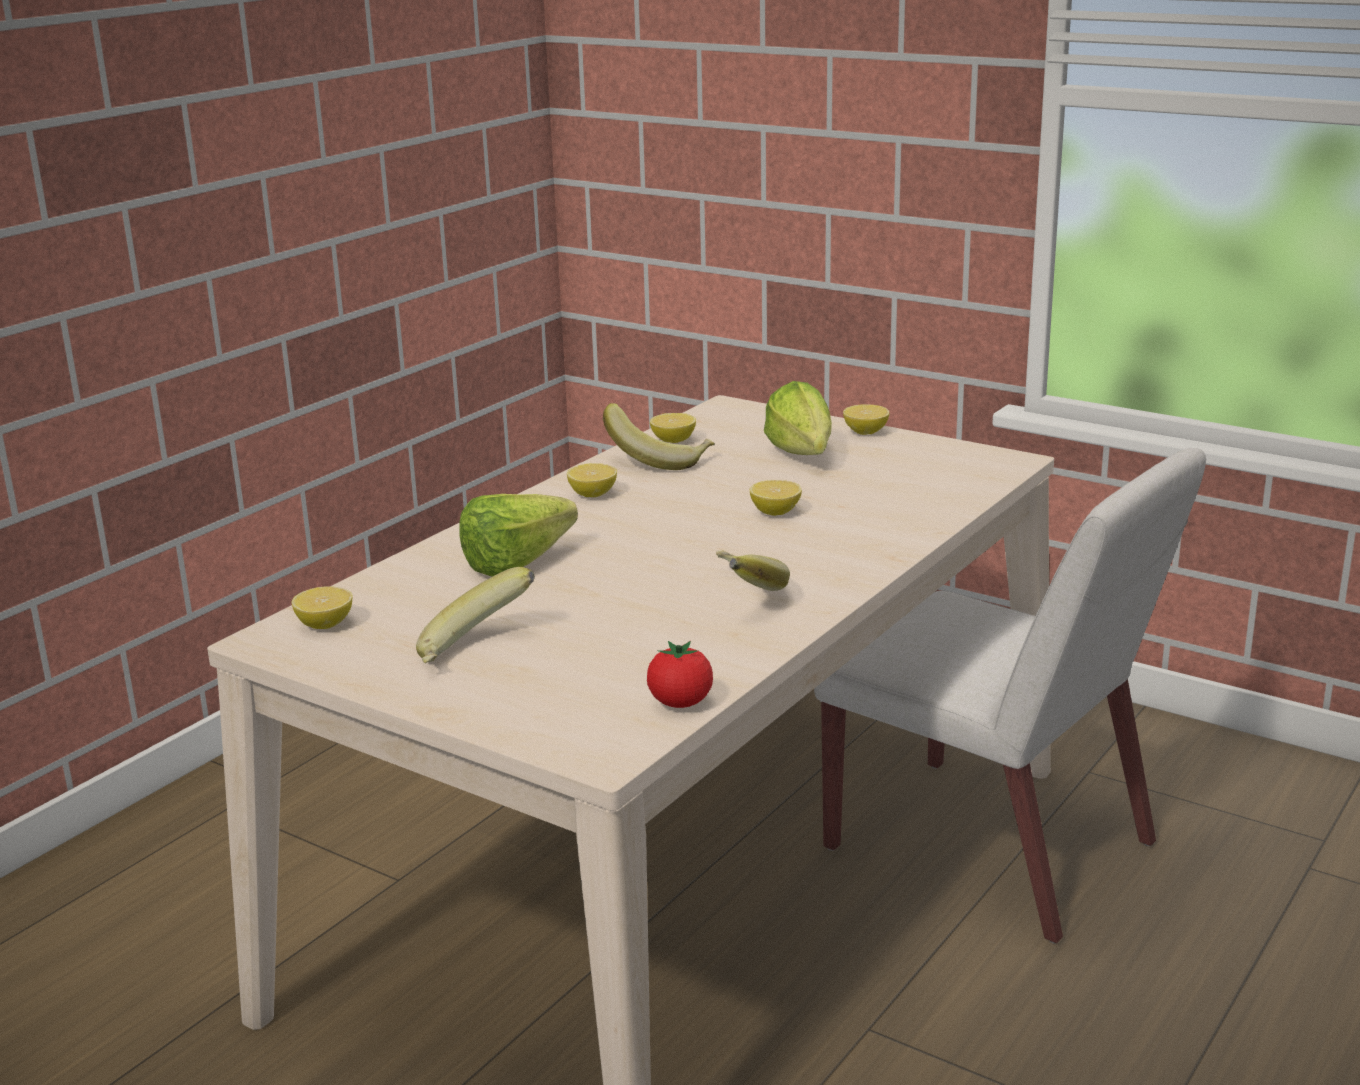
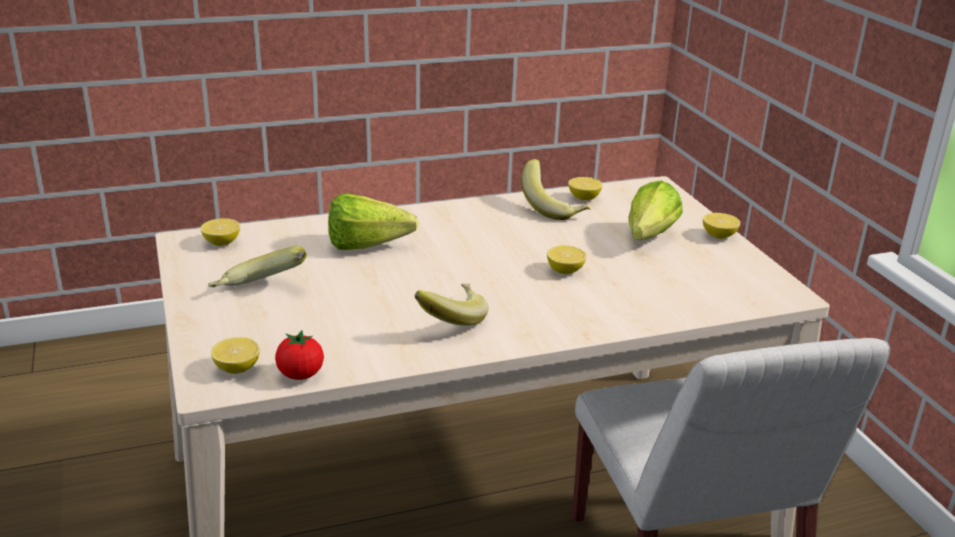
camera: 35 degrees right, 5 degrees up
lemon [567,463,617,497] -> lemon moved to [211,337,260,374]

